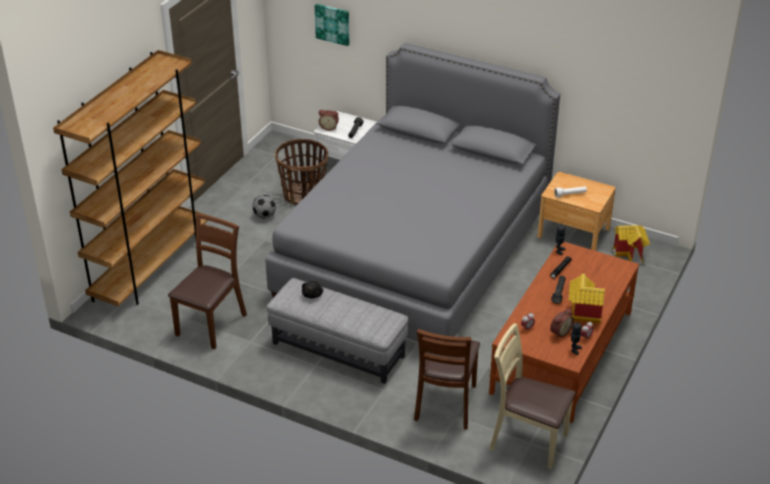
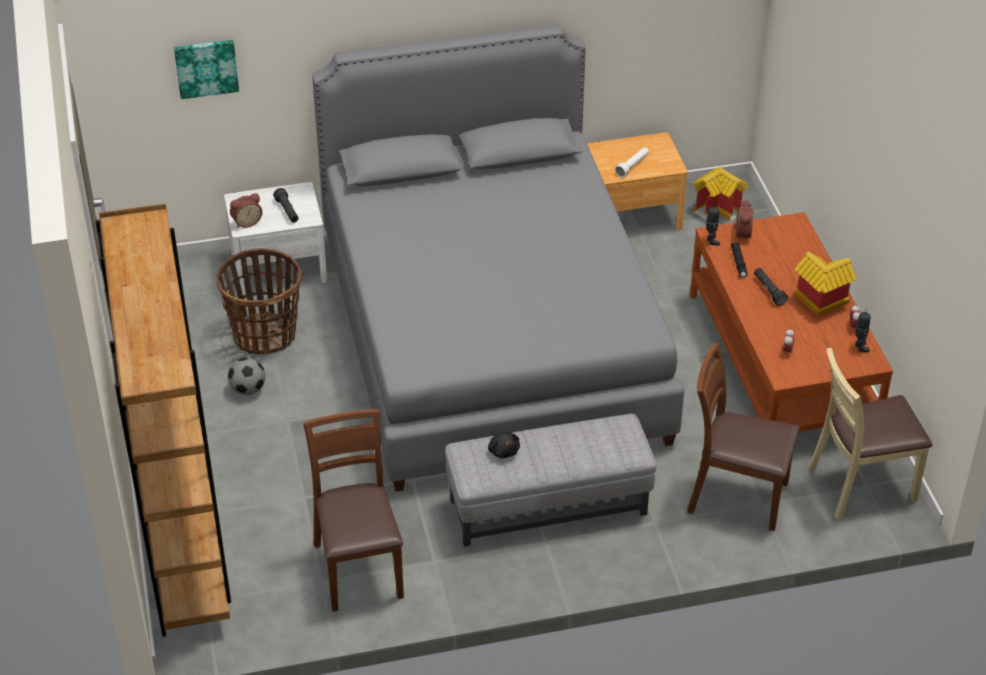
camera: 40 degrees left, 5 degrees up
brown chair [414,329,480,429] -> brown chair turned 135 degrees clockwise [687,342,800,531]
alarm clock [550,308,574,338] -> alarm clock moved to [733,200,753,242]

